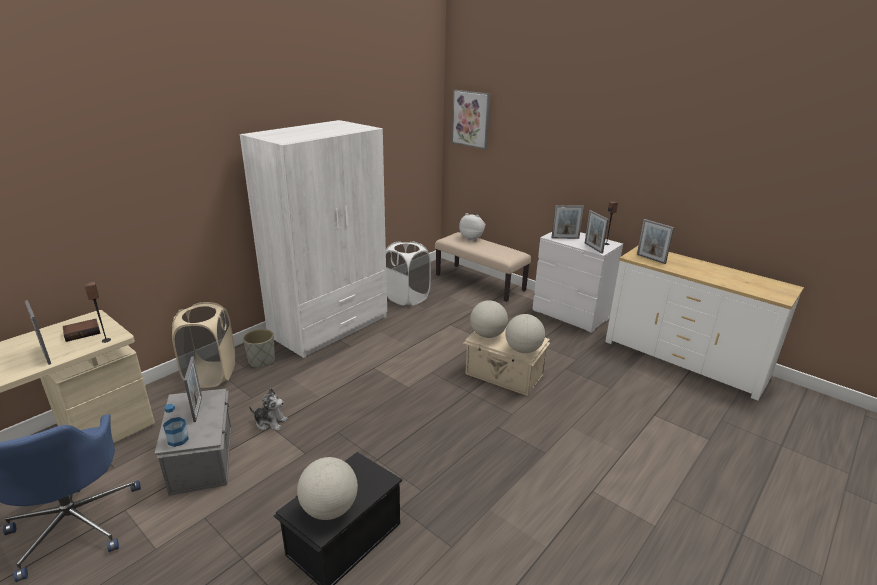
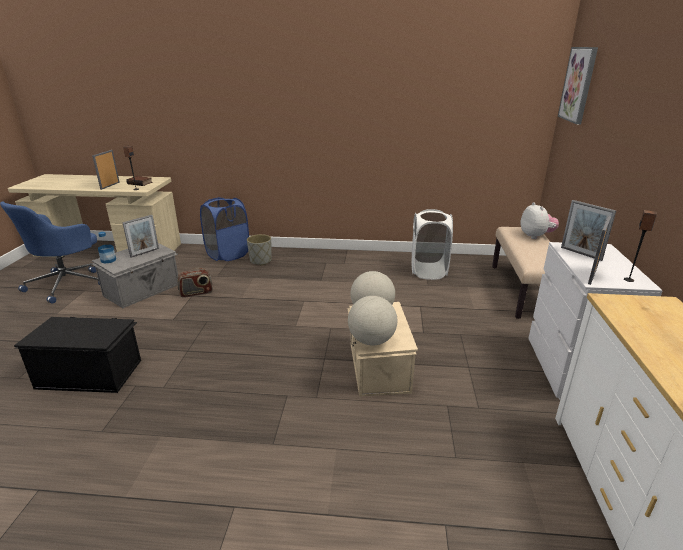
camera: 55 degrees right, 0 degrees up
beige laundry basket [172,302,235,388] -> blue laundry basket [200,197,249,261]
white wardrobe [240,120,387,358] -> none
plush toy [249,388,288,431] -> radio [177,268,213,298]
globe [297,457,358,520] -> none
picture frame [637,219,674,264] -> none

